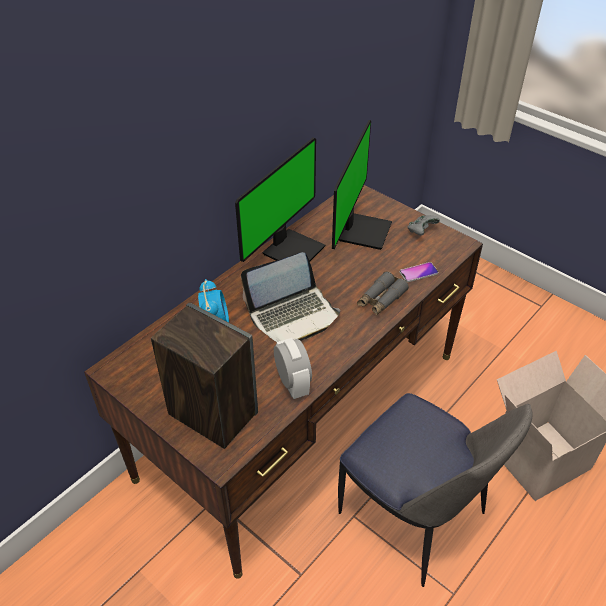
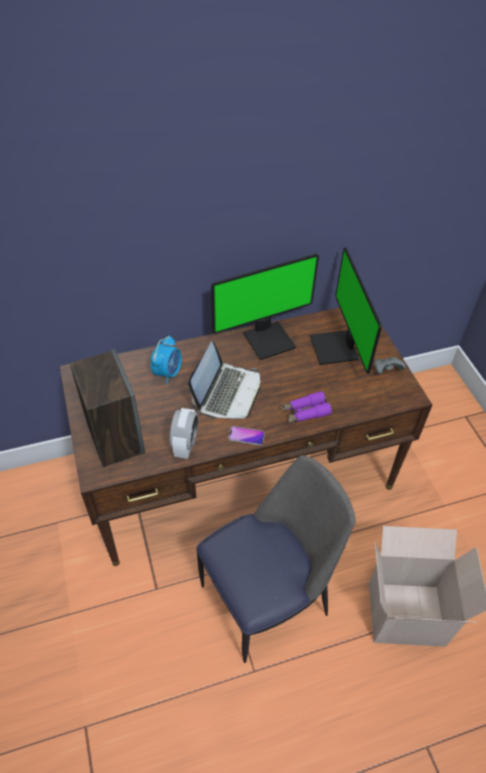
camera: 30 degrees right, 5 degrees up
laptop [241,252,340,342] -> laptop turned 75 degrees counterclockwise [188,341,260,419]
monitor [332,120,392,250] -> monitor turned 120 degrees clockwise [310,247,382,374]
chair [338,393,533,587] -> chair turned 105 degrees counterclockwise [196,455,355,663]
grey binoculars [357,271,409,316] -> purple binoculars [280,391,332,423]
phone [400,262,438,282] -> phone moved to [228,426,265,446]

